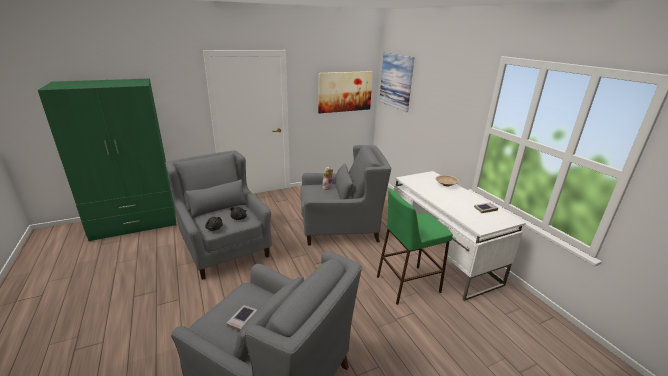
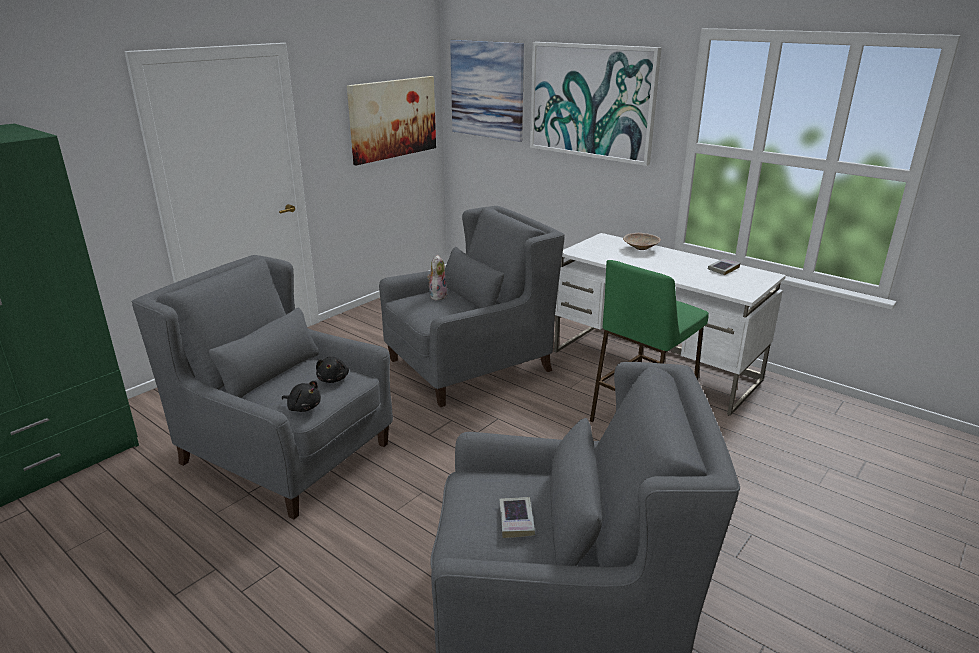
camera: 25 degrees left, 0 degrees up
none -> picture [530,42,662,166]

